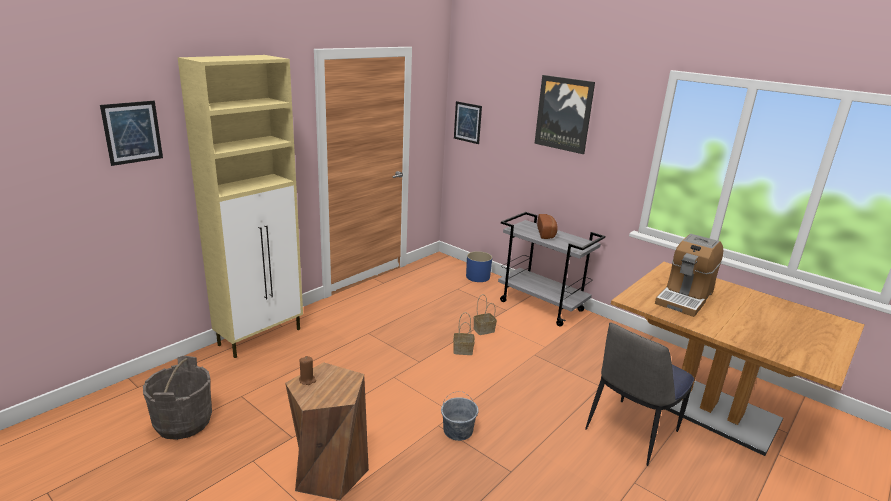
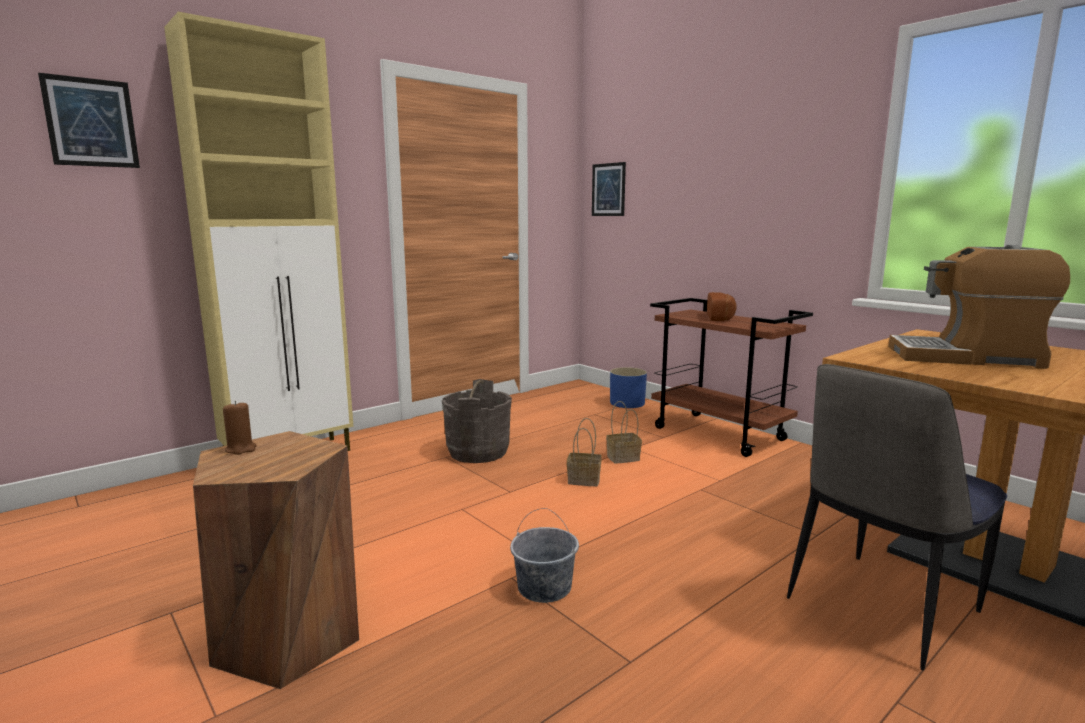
camera: 10 degrees right, 10 degrees down
grey bucket [143,355,212,440] -> grey bucket moved to [442,379,512,463]
grey cart [498,212,605,326] -> brown cart [650,298,813,457]
picture [534,75,595,154] -> none
coffee machine [655,234,723,317] -> coffee machine turned 60 degrees clockwise [888,245,1070,369]

